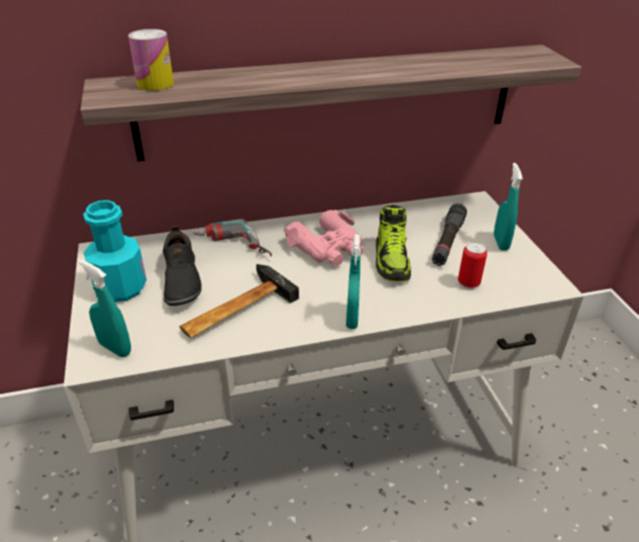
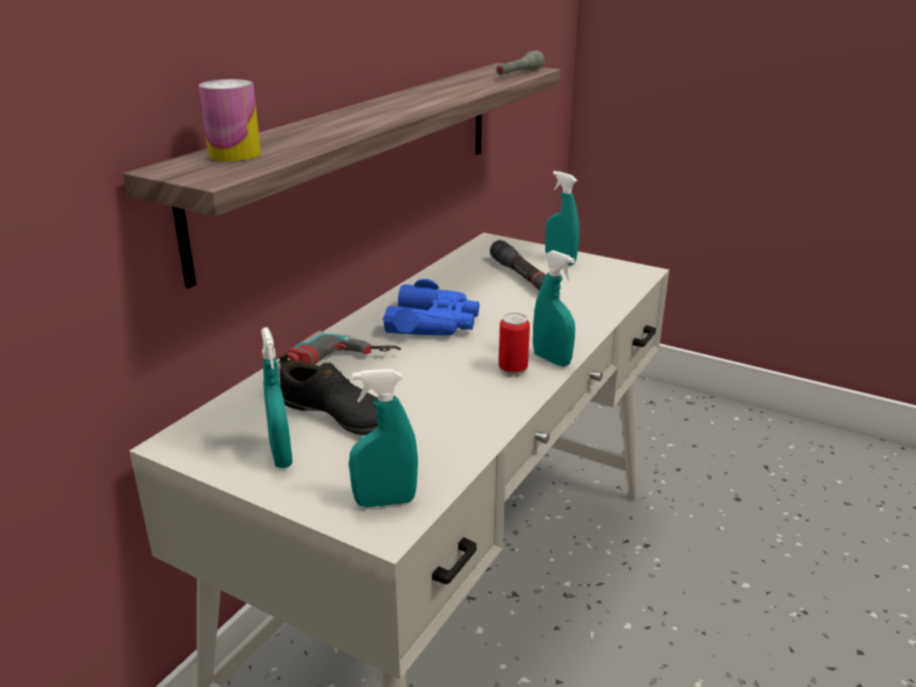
camera: 45 degrees left, 10 degrees down
turquoise bottle [83,200,147,302] -> turquoise spray bottle [261,327,293,468]
hammer [179,264,299,338] -> none
pink binoculars [284,210,364,266] -> blue binoculars [383,279,479,336]
shoe [376,204,411,281] -> none
can [458,242,487,290] -> can moved to [499,313,530,377]
none -> grey flashlight [496,51,544,75]

